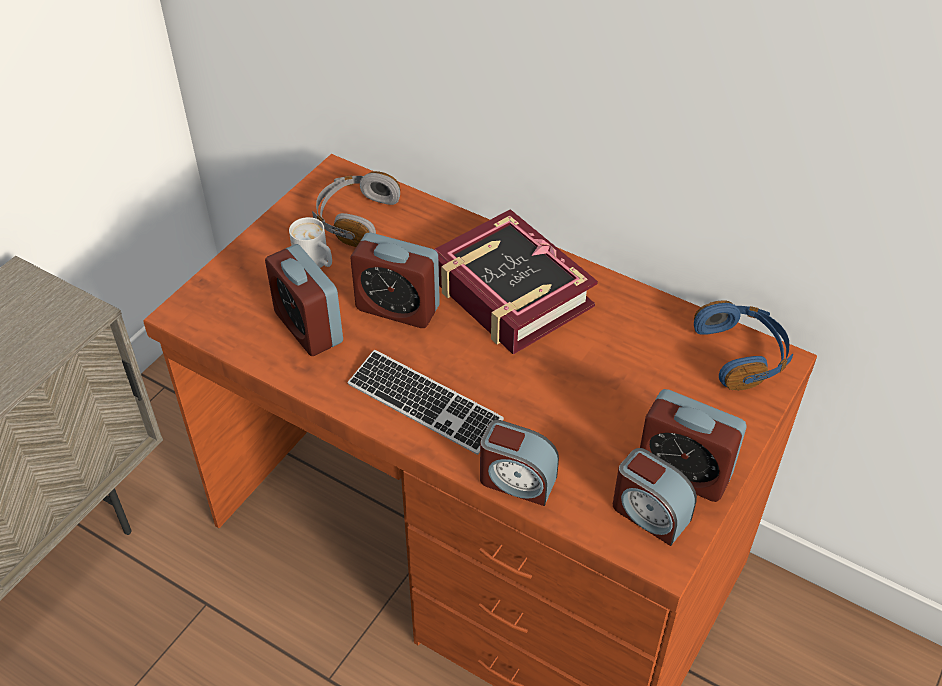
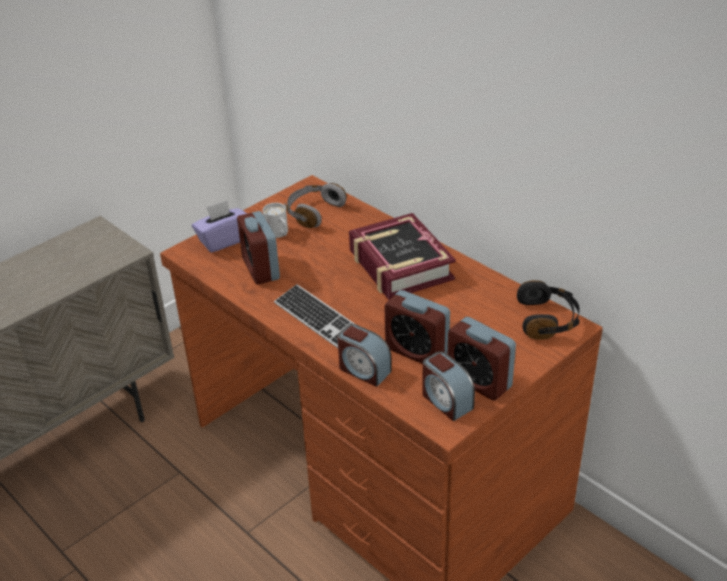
camera: 15 degrees right, 10 degrees down
alarm clock [350,232,440,328] -> alarm clock moved to [385,290,450,364]
blue headphones [694,300,793,391] -> black headphones [517,280,580,340]
none -> purple tissue box [192,200,248,252]

